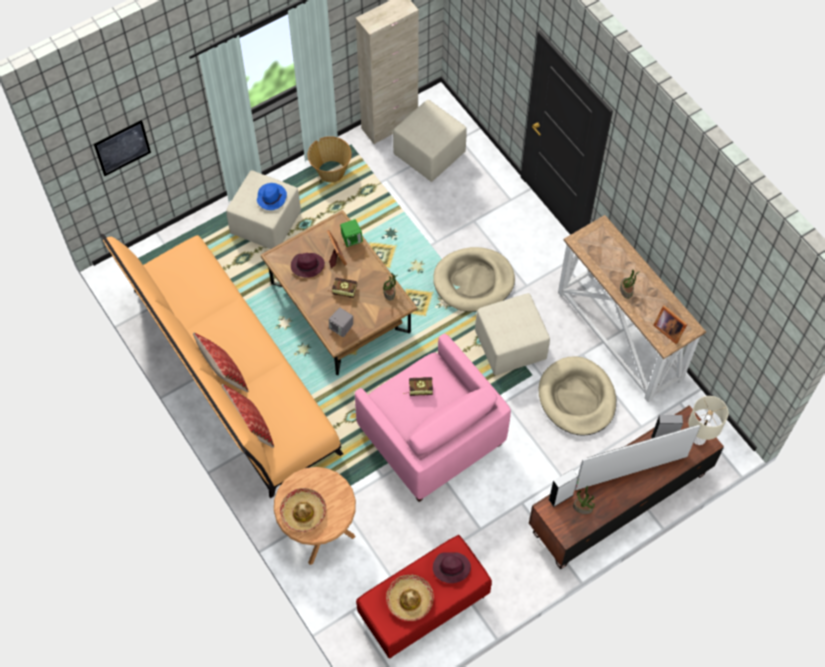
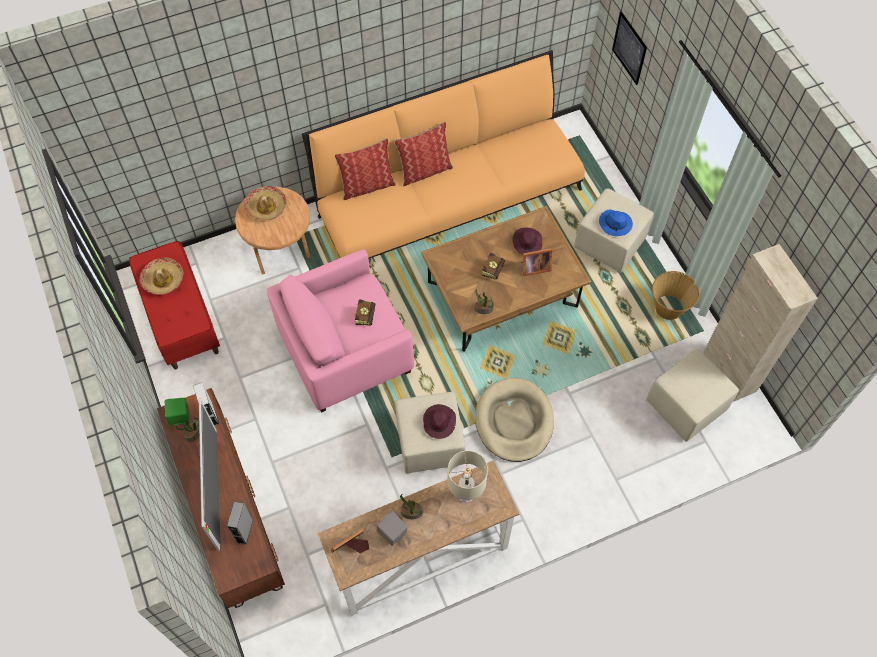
camera: 100 degrees right, 0 degrees up
grey speaker [329,308,353,337] -> grey speaker moved to [377,511,407,546]
green speaker [340,219,363,247] -> green speaker moved to [164,398,189,425]
purple hat [433,552,471,583] -> purple hat moved to [423,404,456,439]
beige dog bed [539,356,616,435] -> none
beige table lamp [688,396,728,445] -> beige table lamp moved to [447,451,488,502]

